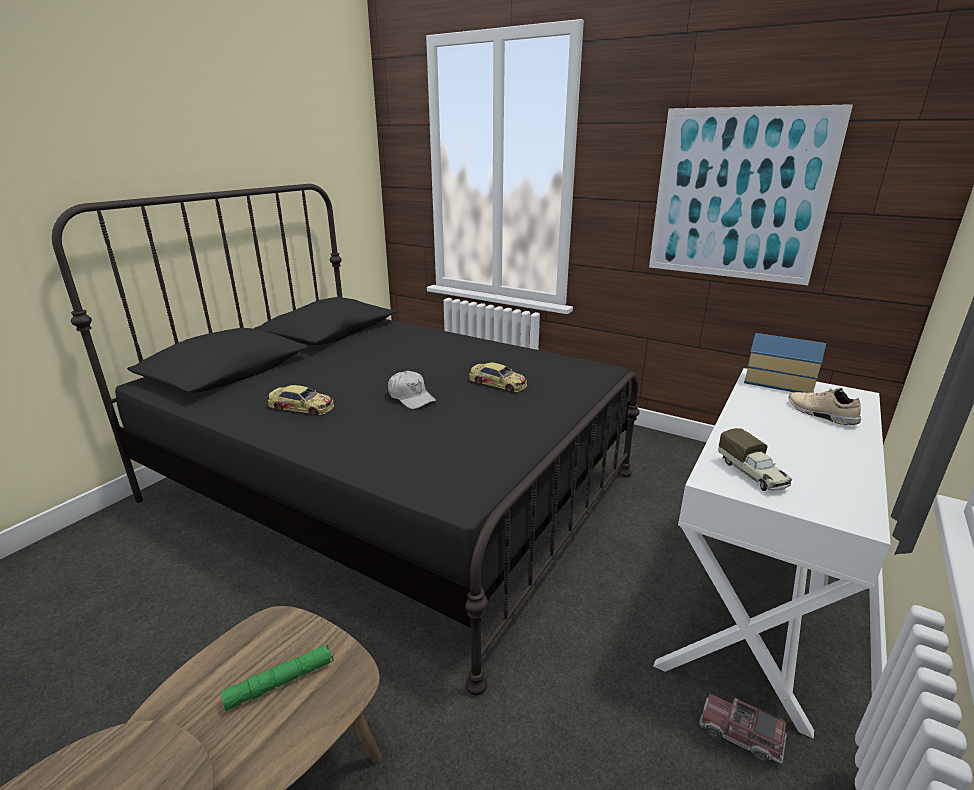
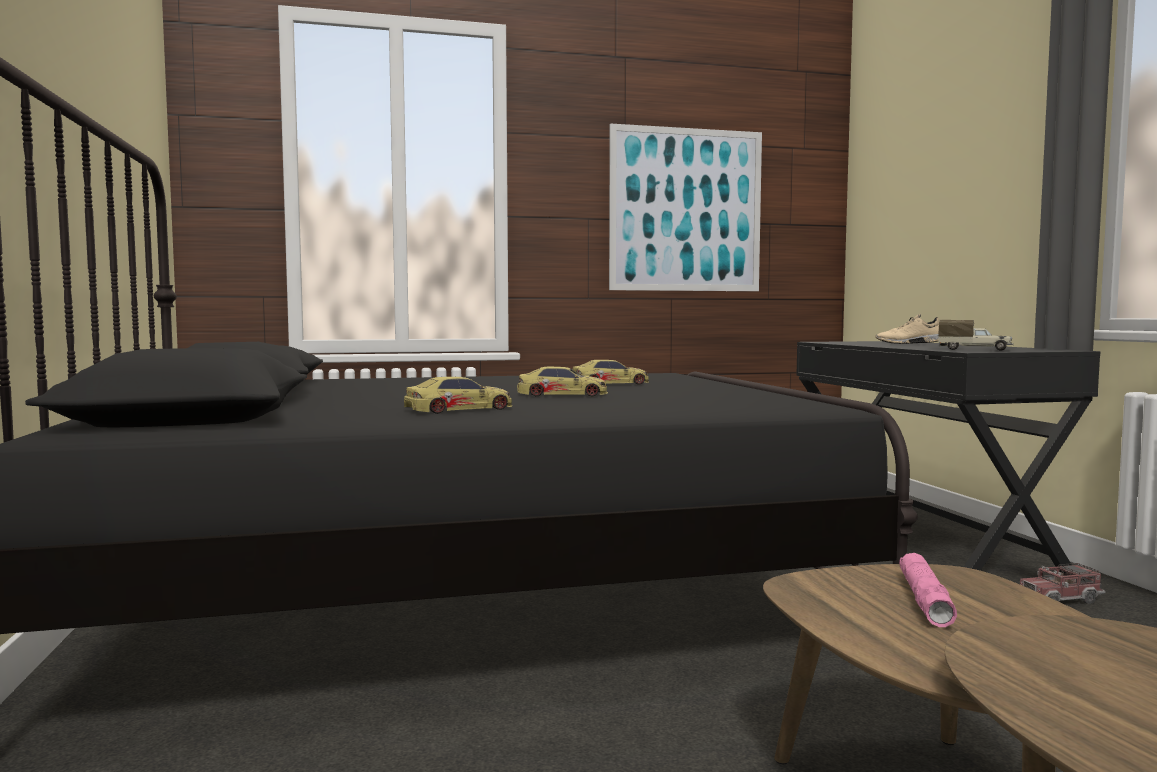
camera: 45 degrees left, 20 degrees down
green flashlight [221,644,334,711] -> pink flashlight [899,553,957,627]
white cap [388,371,436,409] -> toy car [517,367,608,397]
white desk [653,368,891,739] -> black desk [796,341,1100,574]
toy house [744,333,826,393] -> none

